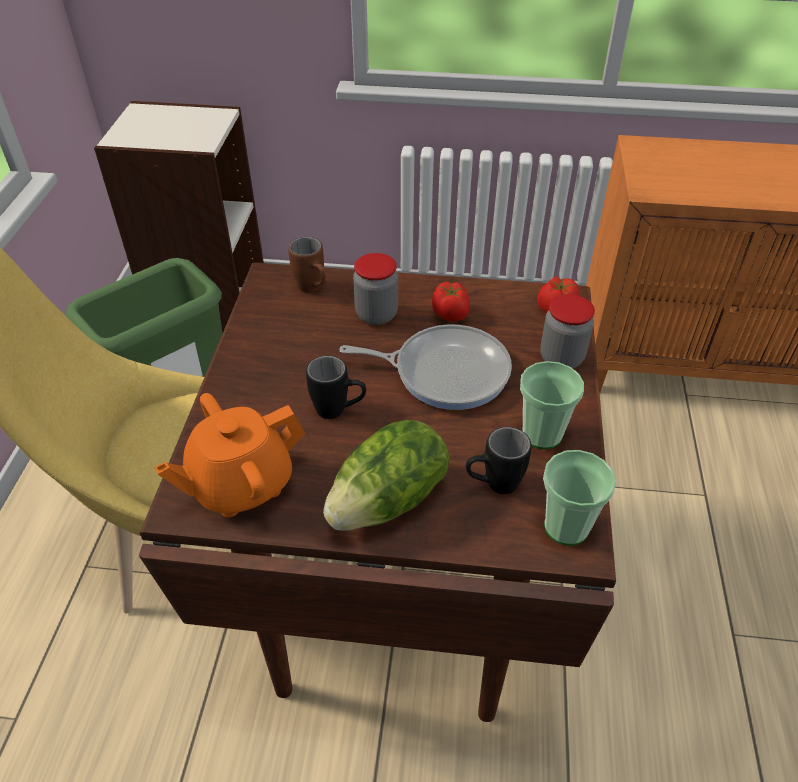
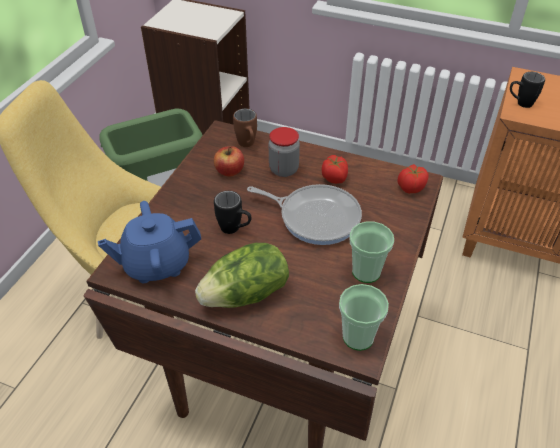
camera: 15 degrees right, 0 degrees up
orange teapot [154,393,305,517] -> blue teapot [98,201,201,283]
black mug [466,427,532,495] -> black mug moved to [510,72,545,108]
jar [540,294,595,369] -> none
none -> apple [214,146,244,176]

